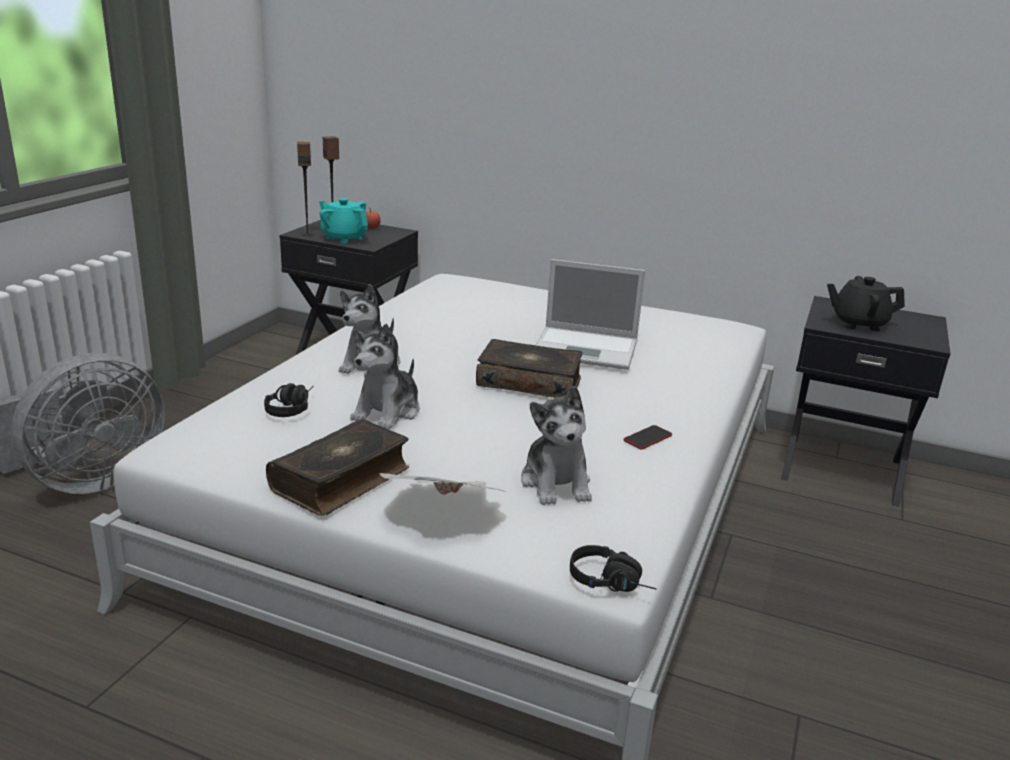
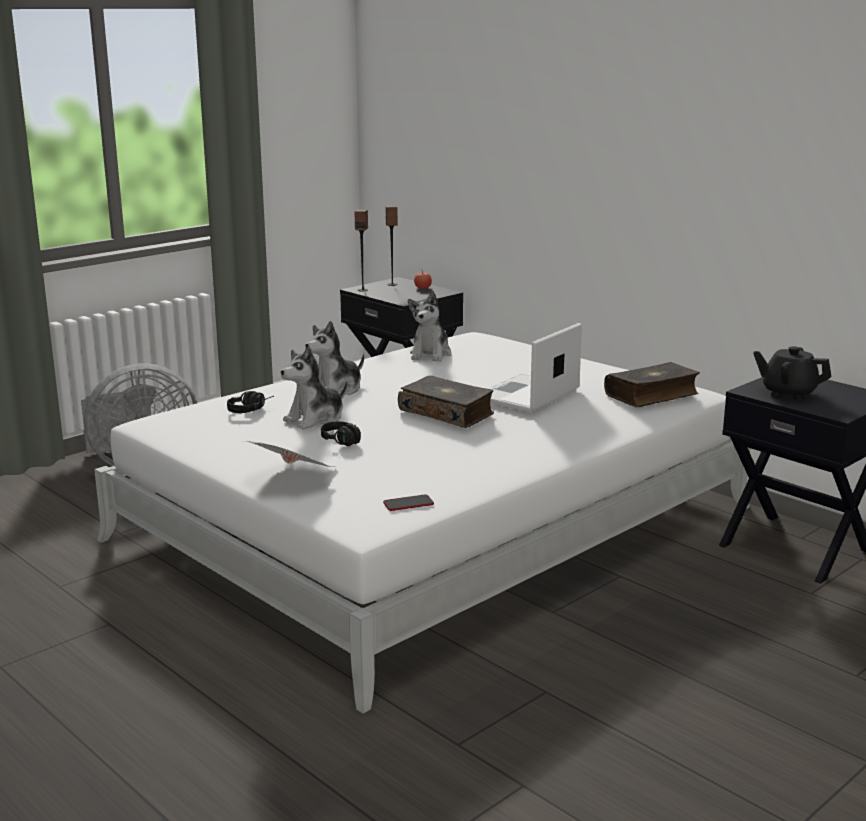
camera: 25 degrees right, 5 degrees down
book [266,419,409,516] -> book moved to [604,362,700,407]
turquoise teapot [319,198,368,243] -> none
plush toy [521,386,592,505] -> plush toy moved to [408,291,452,362]
laptop [536,259,645,370] -> laptop turned 90 degrees clockwise [488,323,582,412]
black headphones [570,545,657,592] -> black headphones moved to [321,421,361,446]
phone [623,425,672,449] -> phone moved to [383,494,434,511]

